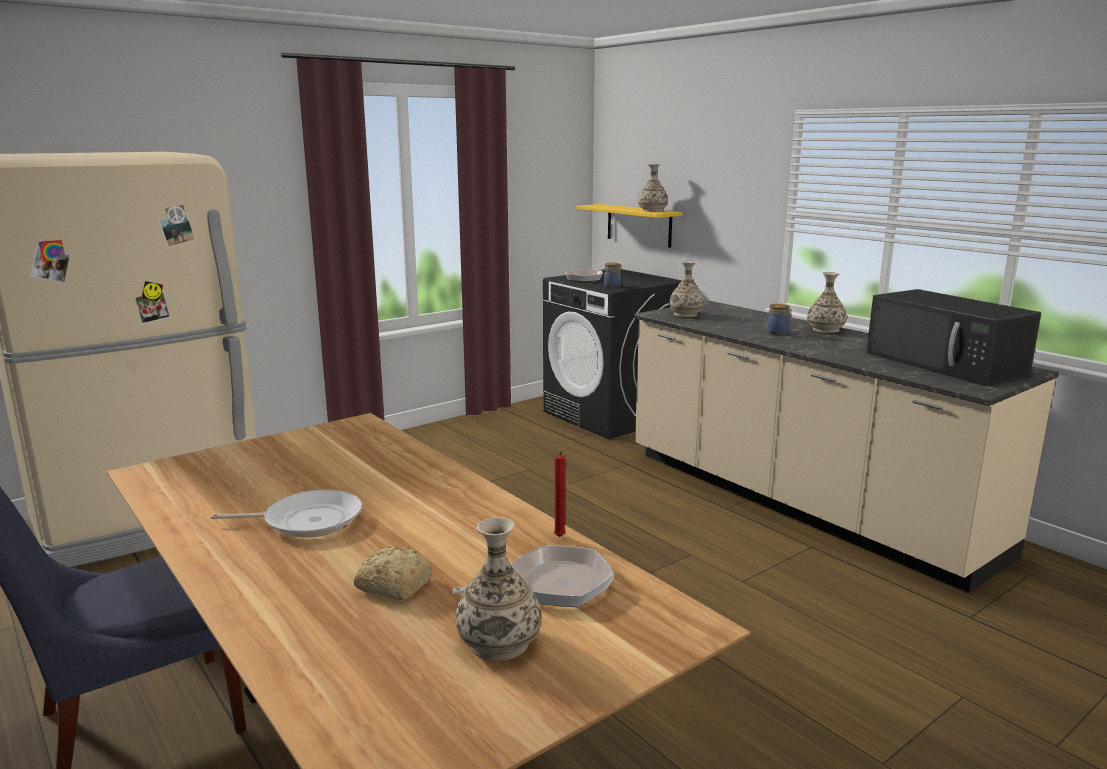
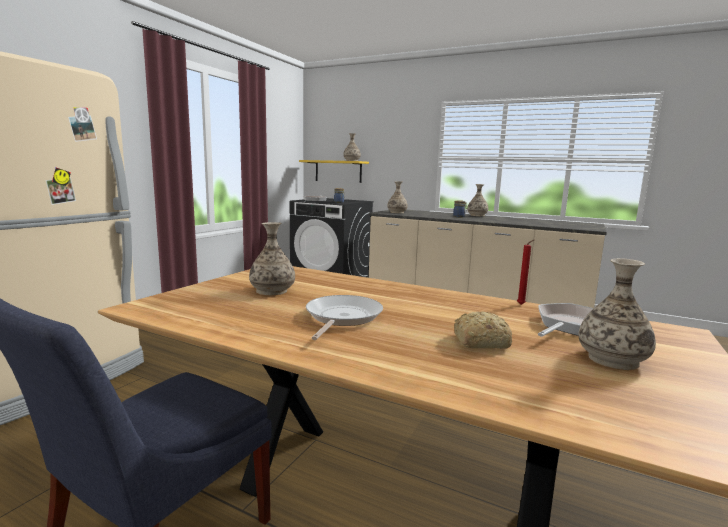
camera: 25 degrees left, 5 degrees down
frying pan [211,490,362,538] -> frying pan turned 45 degrees counterclockwise [306,295,383,340]
black microwave [866,289,1041,386] -> none
none -> vase [249,222,295,295]

